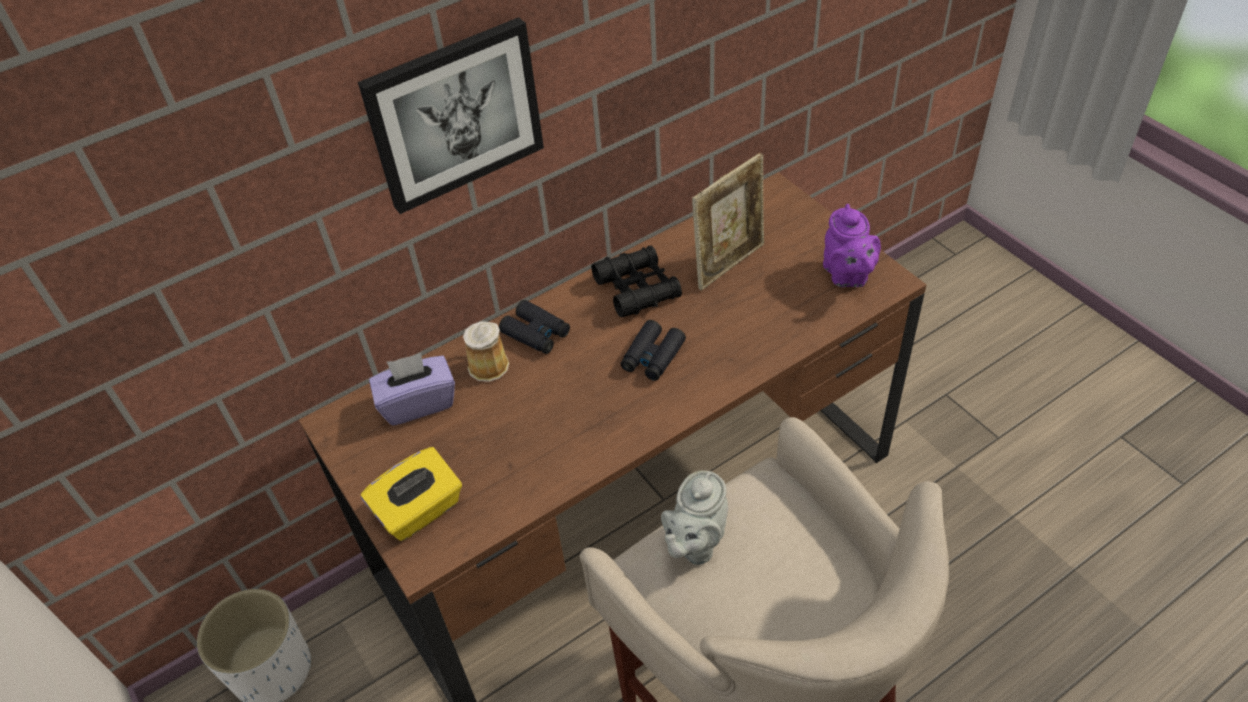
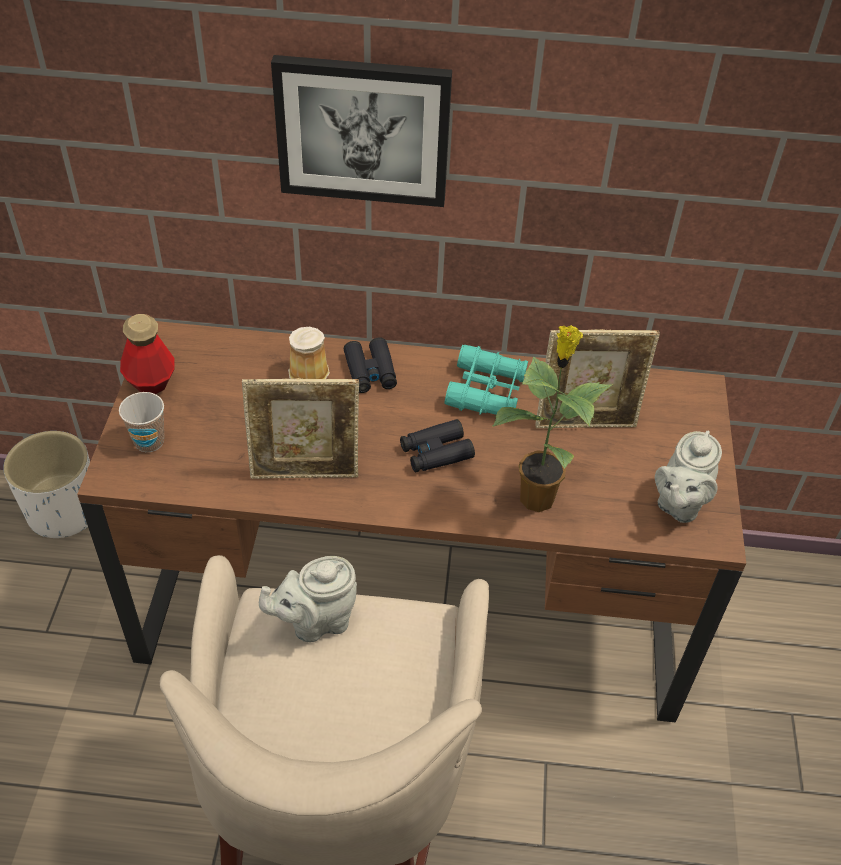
camera: 35 degrees right, 0 degrees up
yellow tissue box [361,447,462,541] -> cup [119,392,164,452]
purple tissue box [369,353,455,426] -> none
black binoculars [591,245,682,317] -> turquoise binoculars [444,345,528,415]
purple teapot [823,204,881,287] -> grey teapot [655,431,722,523]
none -> bottle [120,314,175,394]
none -> picture frame [242,378,359,479]
none -> potted plant [492,325,613,512]

